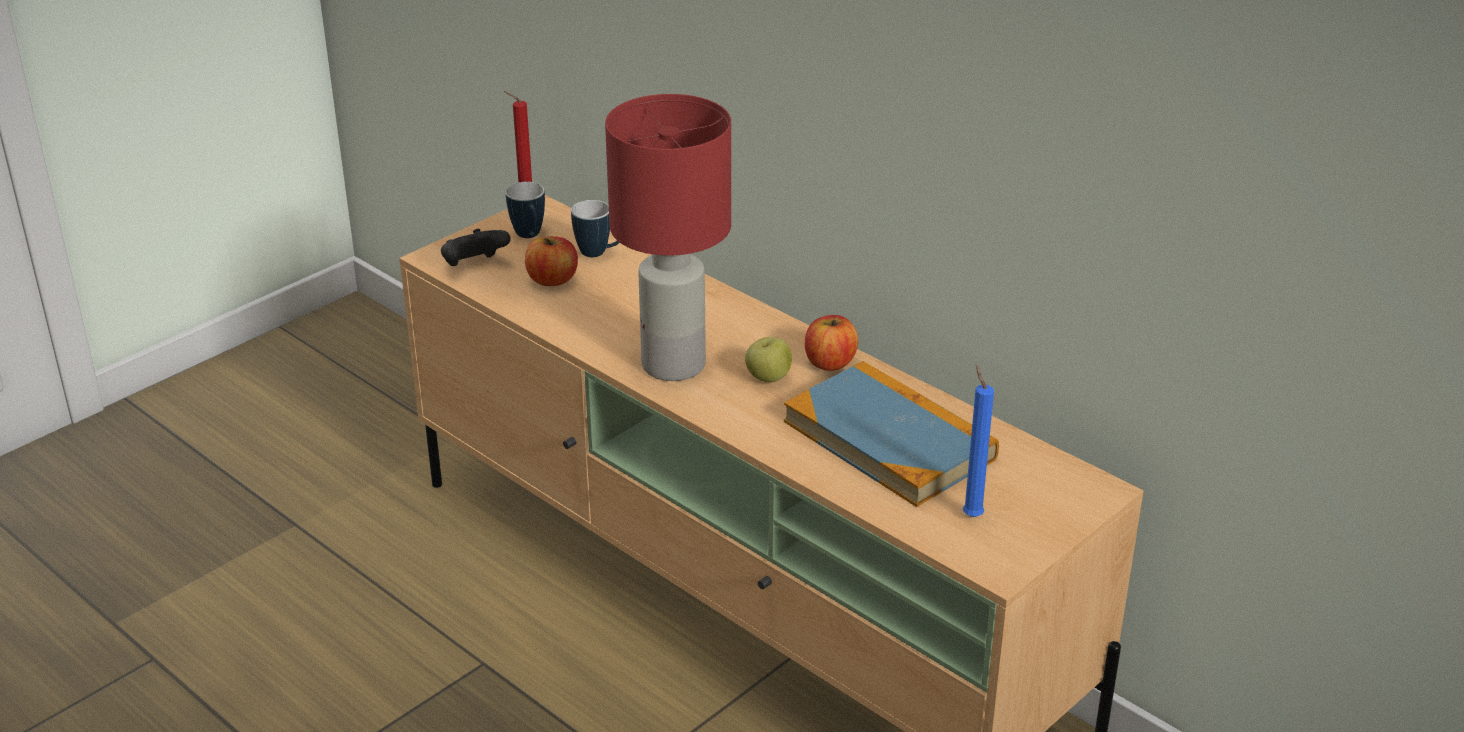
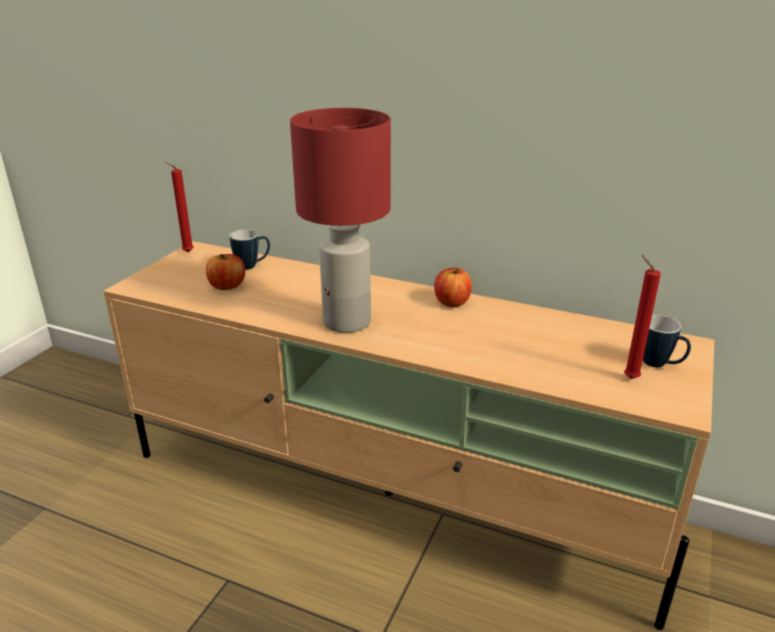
camera: 20 degrees left, 5 degrees down
black game controller [441,229,511,266] -> none
mug [506,182,545,238] -> mug moved to [643,315,691,367]
apple [745,337,792,382] -> none
book [784,361,999,507] -> none
blue candle [963,365,994,517] -> red candle [624,255,661,379]

